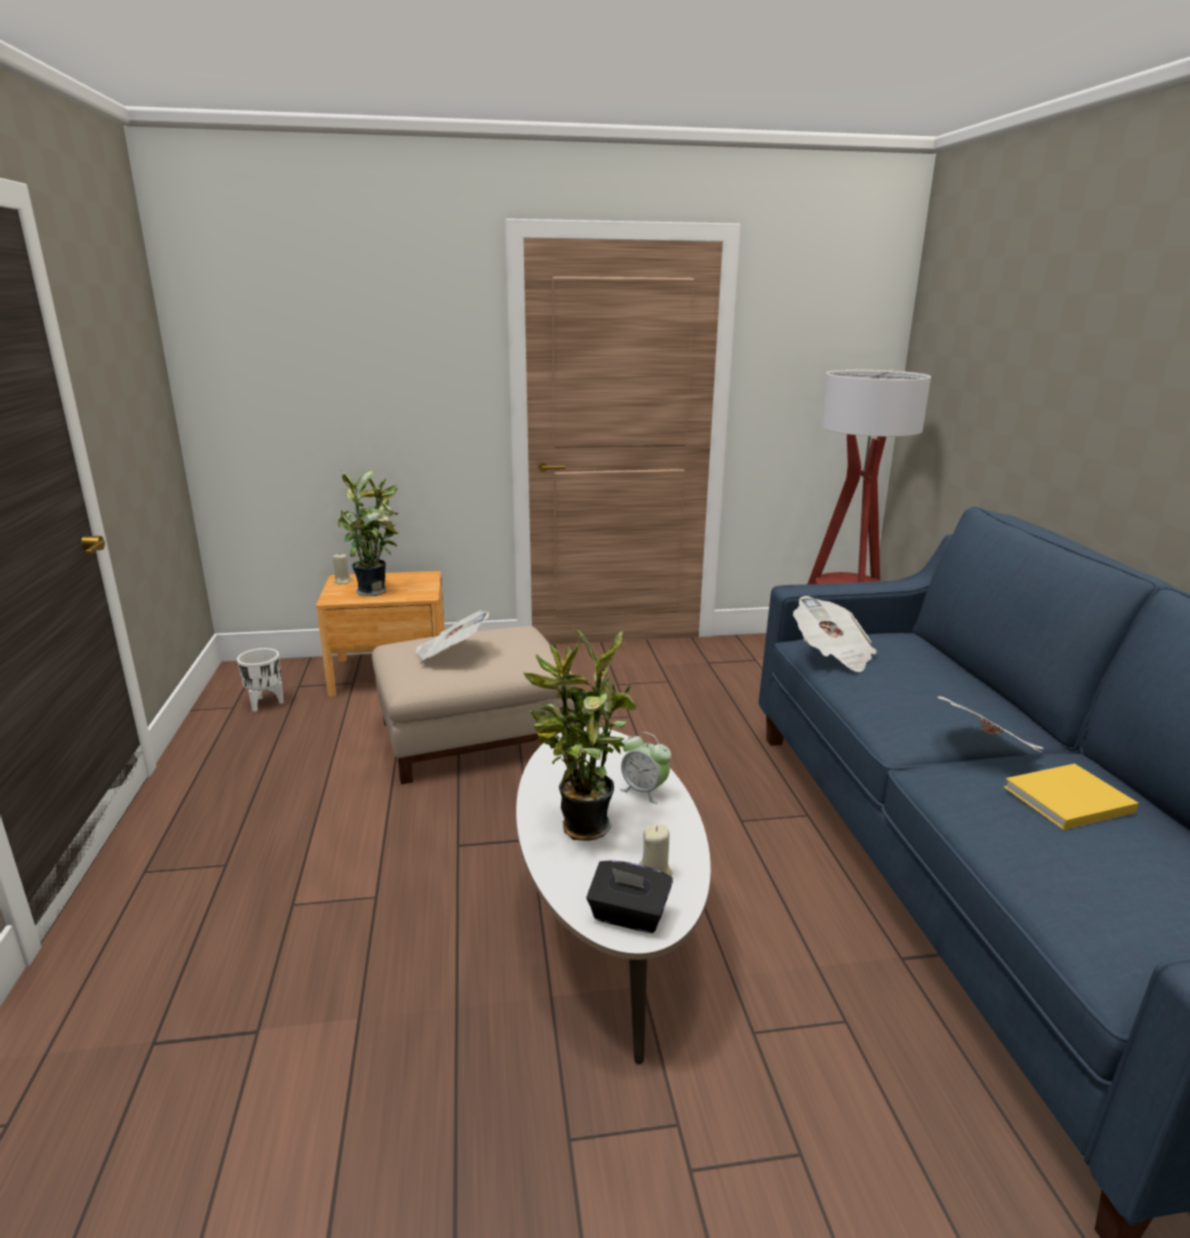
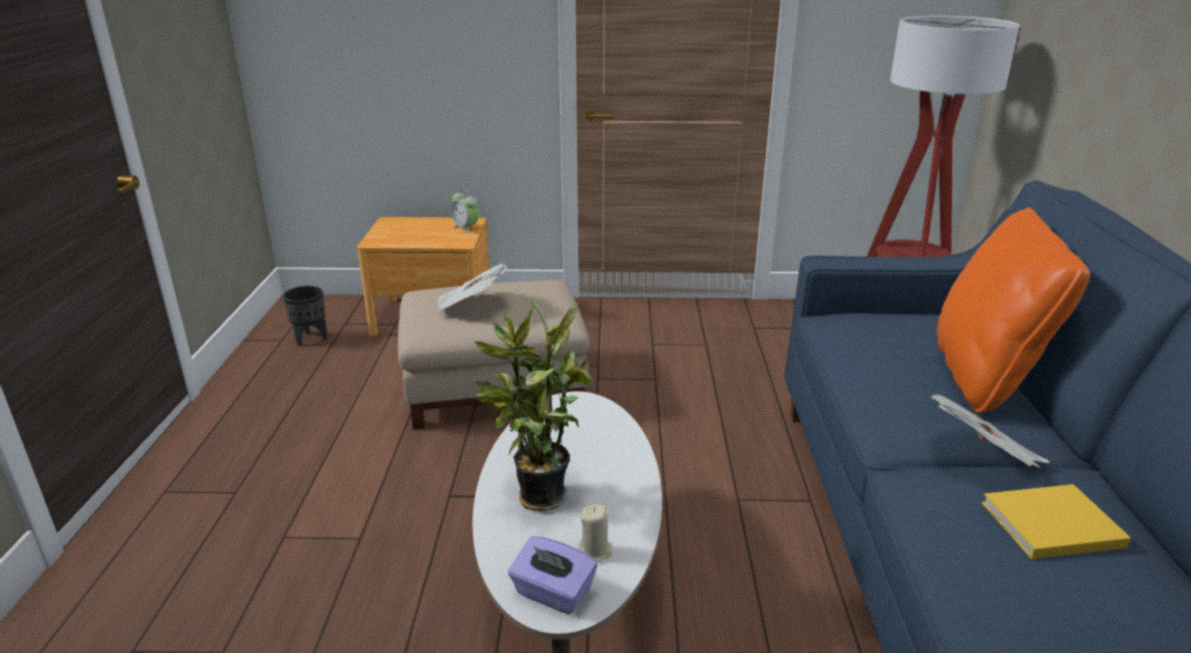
camera: 10 degrees right, 5 degrees up
white planter [237,648,284,712] -> black planter [283,286,328,346]
beige candle [333,553,352,584] -> none
potted plant [338,471,399,596] -> none
black tissue box [586,860,673,933] -> purple tissue box [508,536,597,614]
alarm clock [620,732,671,804] -> alarm clock moved to [451,189,479,234]
newspaper [793,596,877,672] -> none
none -> orange pillow [937,208,1090,413]

